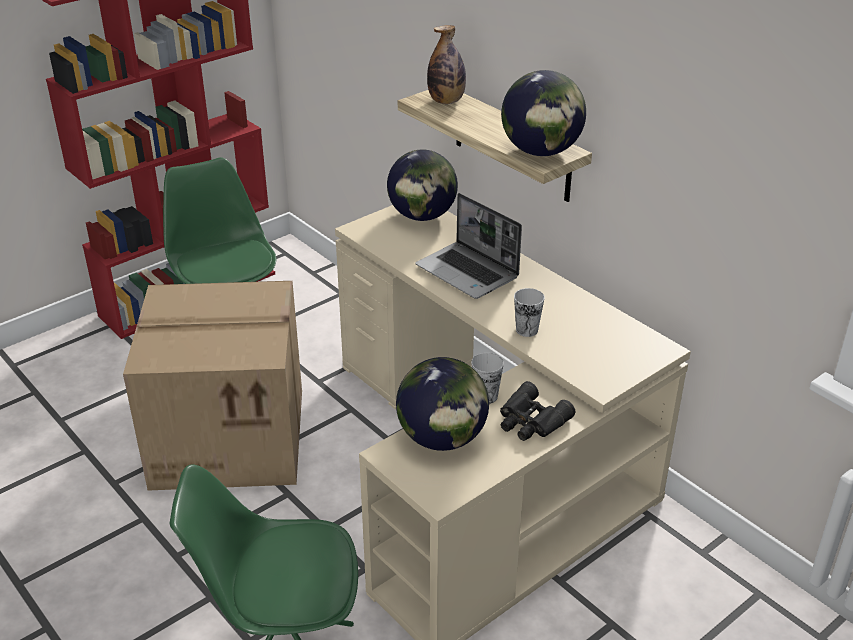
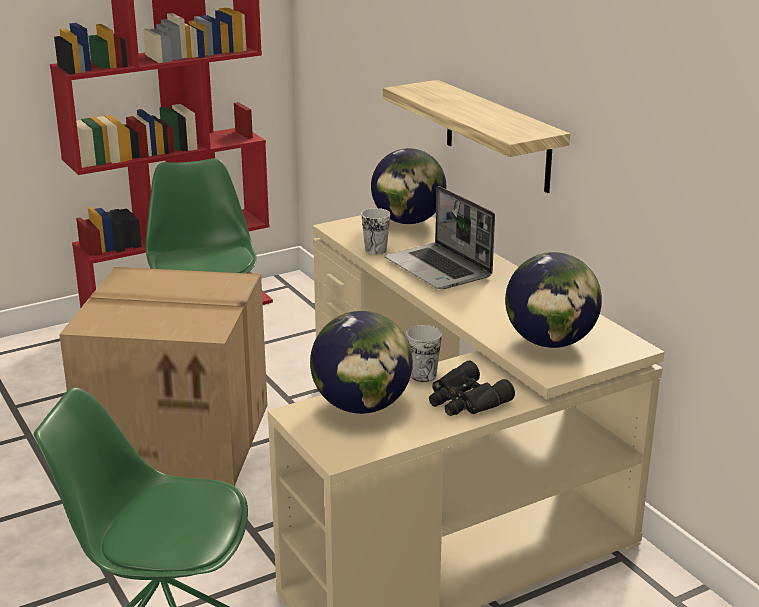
camera: 10 degrees right, 10 degrees down
bottle [427,25,466,104] -> none
globe [501,70,586,156] -> globe moved to [505,252,602,348]
cup [514,288,545,337] -> cup moved to [361,208,391,255]

